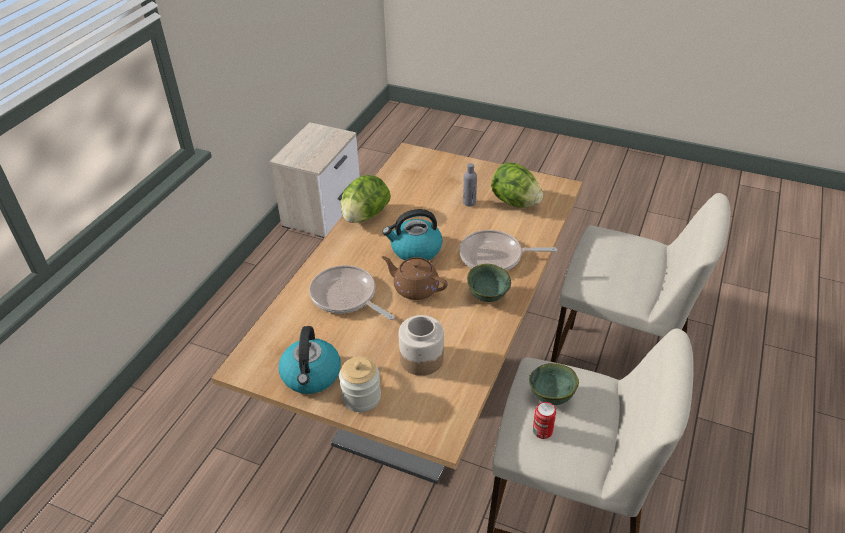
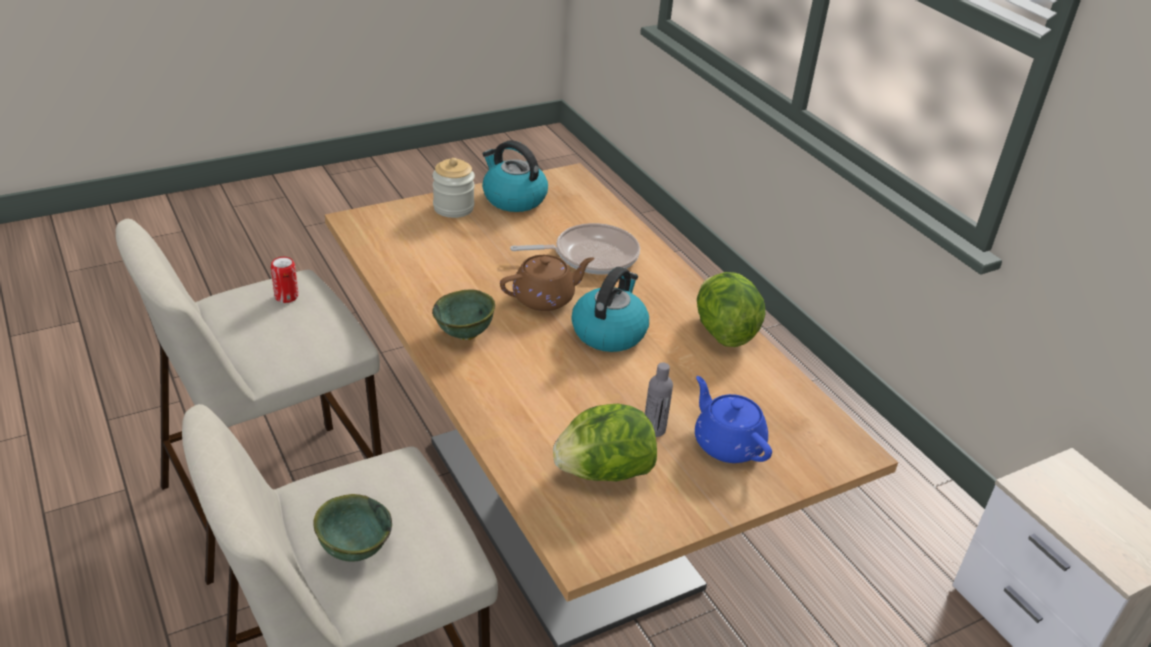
camera: 125 degrees right, 5 degrees down
jar [399,315,444,376] -> none
frying pan [459,230,557,271] -> none
green bowl [529,363,579,405] -> green bowl moved to [313,494,392,562]
none -> blue teapot [695,376,772,463]

